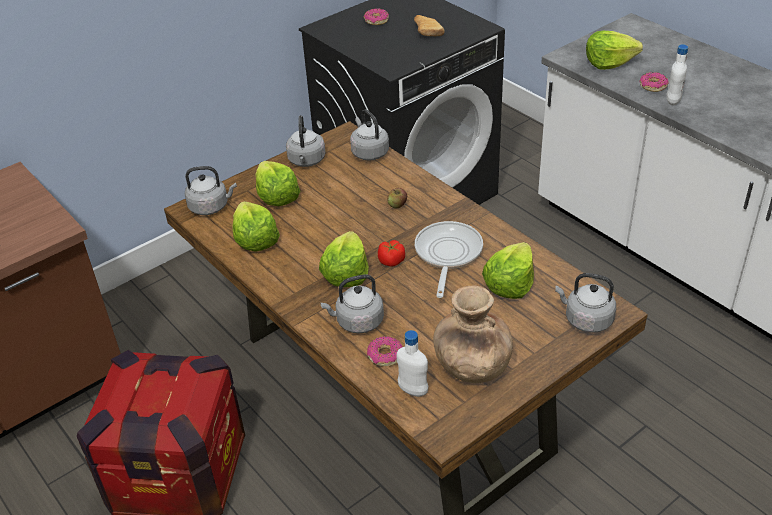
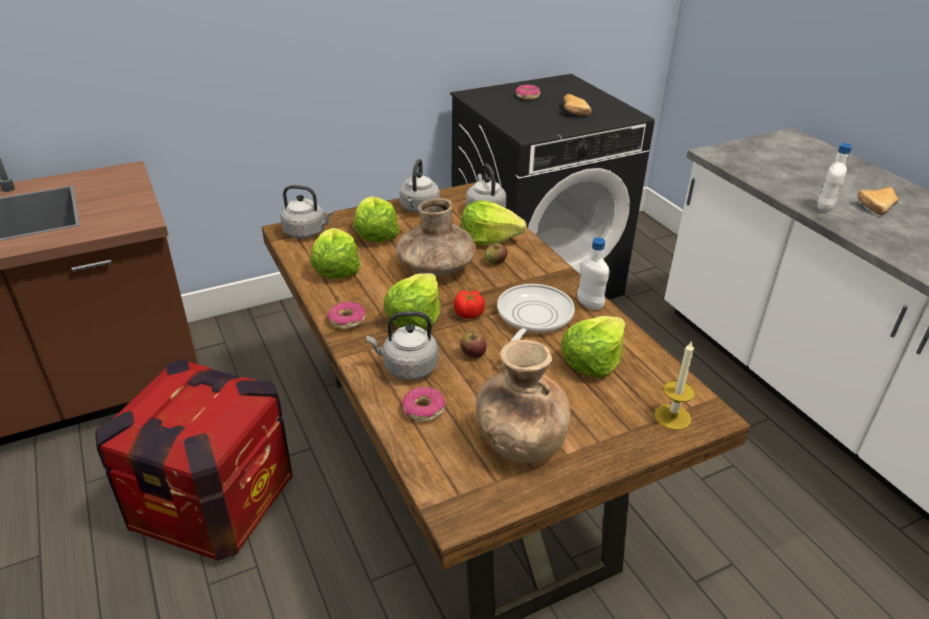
camera: 10 degrees right, 5 degrees down
white bottle [397,330,428,397] -> white bottle moved to [577,237,610,310]
grey kettle [555,273,616,333] -> candle [654,341,696,430]
lettuce [586,31,643,70] -> lettuce moved to [461,200,527,245]
donut [639,72,669,92] -> donut moved to [328,301,365,329]
none -> brown vase [396,198,476,275]
none -> apple [460,330,487,358]
none -> bread [858,187,899,215]

